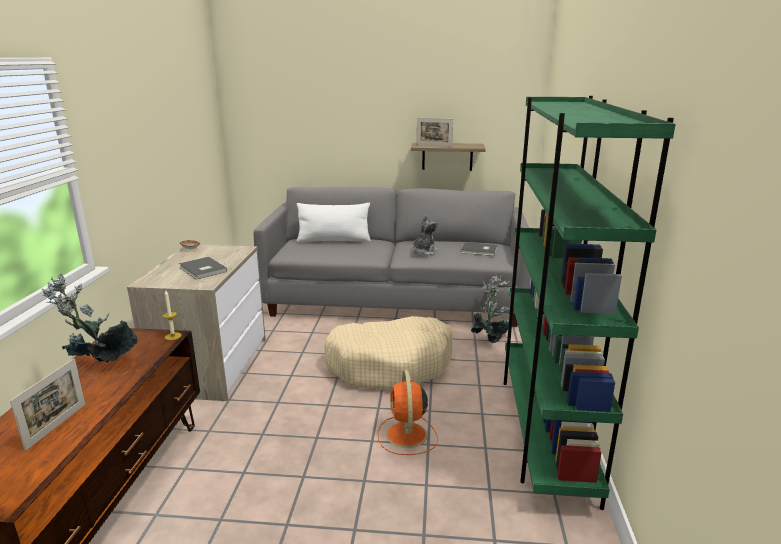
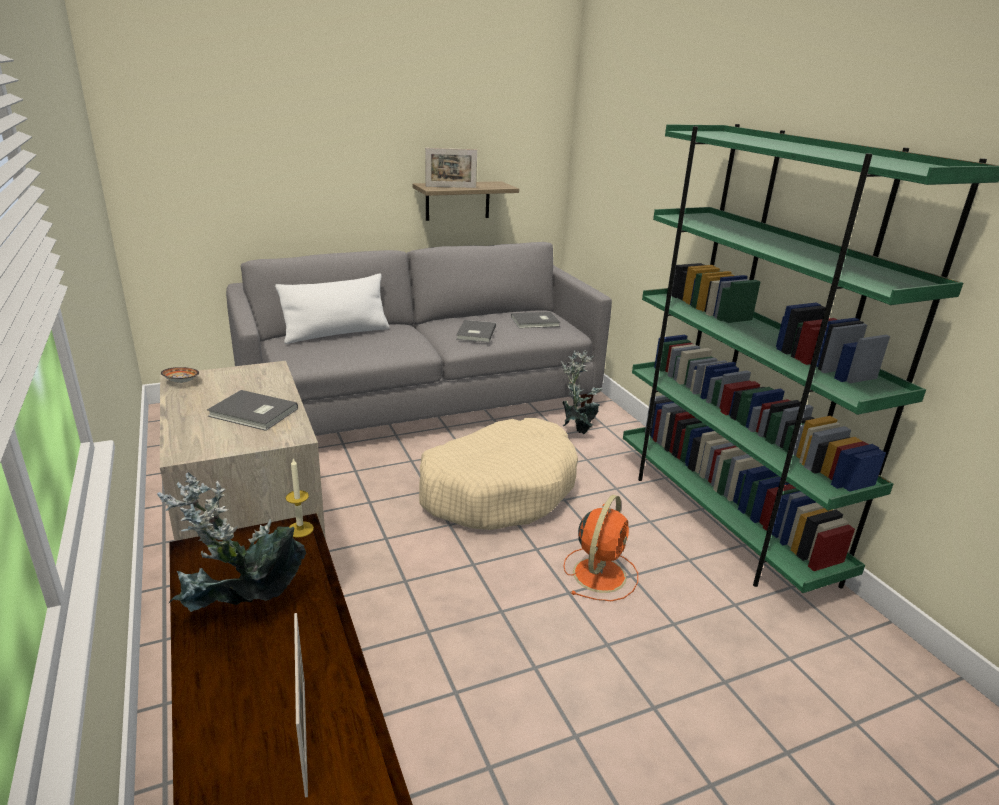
camera: 30 degrees left, 5 degrees up
orange fan [378,370,438,455] -> orange fan turned 120 degrees counterclockwise [564,495,638,601]
plush toy [413,215,438,256] -> grey book [456,320,496,343]

